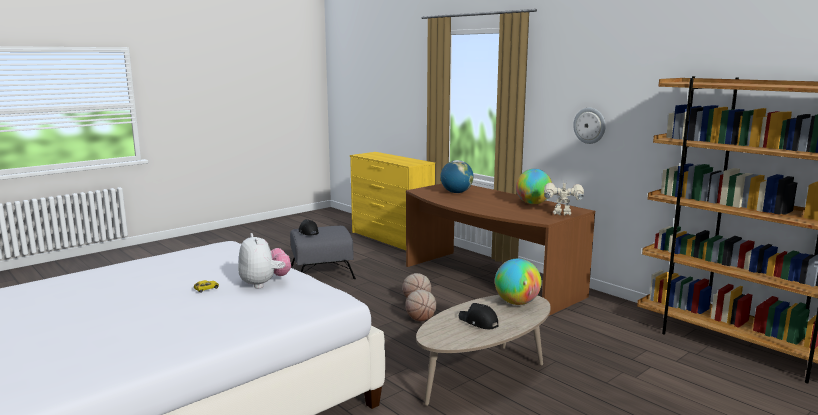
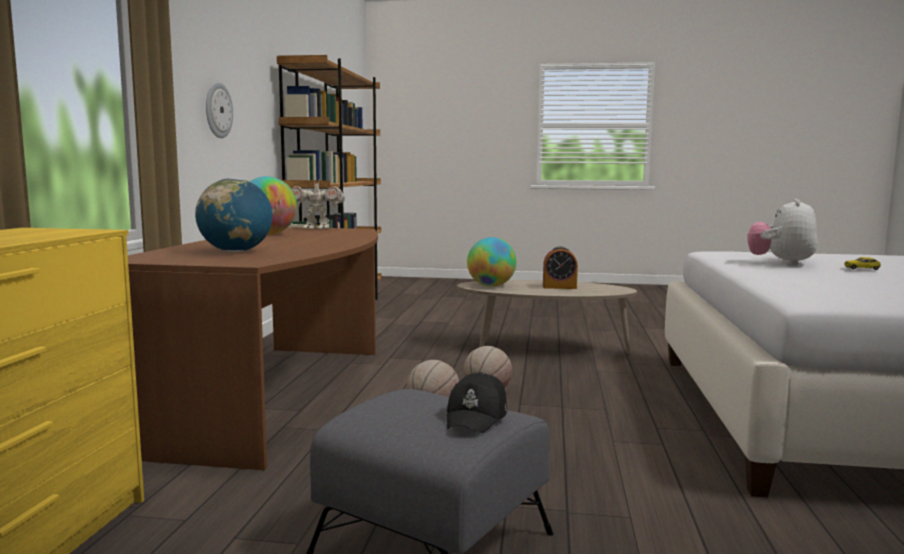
camera: 130 degrees left, 5 degrees down
black cap [459,303,499,329] -> alarm clock [543,246,578,289]
toy robot [544,181,584,215] -> toy robot turned 60 degrees counterclockwise [291,178,345,229]

